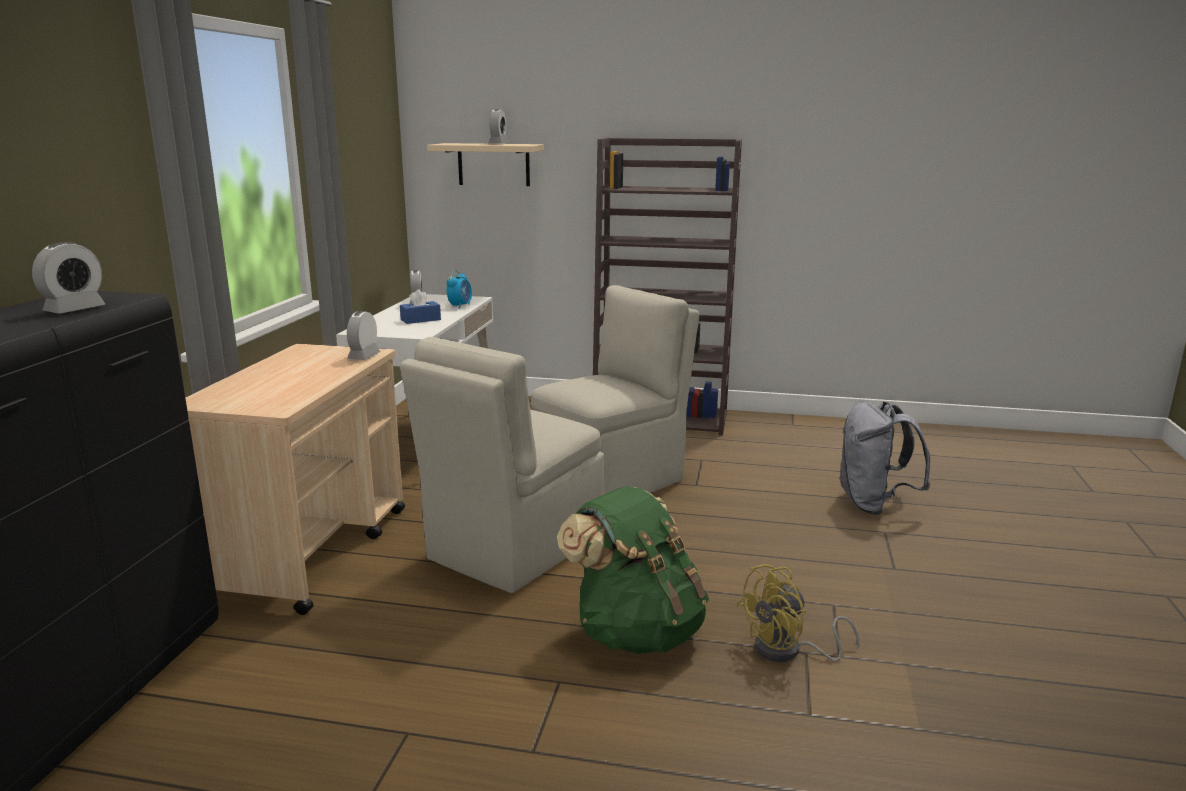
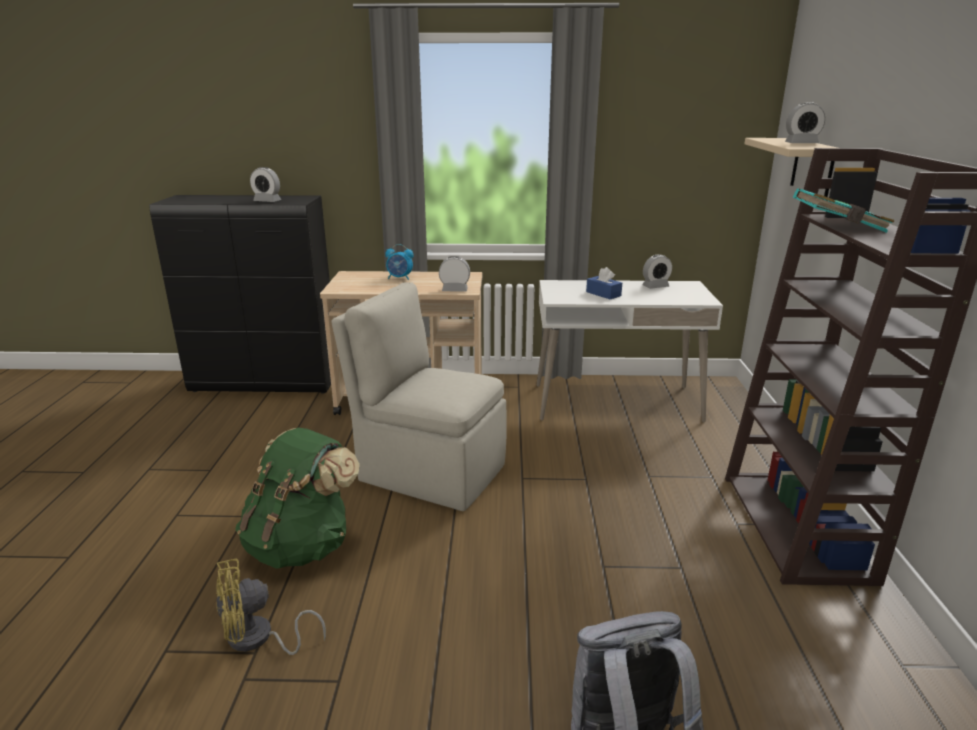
camera: 80 degrees right, 5 degrees up
alarm clock [446,270,472,309] -> alarm clock moved to [385,244,414,280]
beige chair [531,285,699,494] -> none
yellow fan [736,564,859,662] -> yellow fan turned 75 degrees counterclockwise [216,559,326,655]
none -> turquoise book [793,188,894,233]

